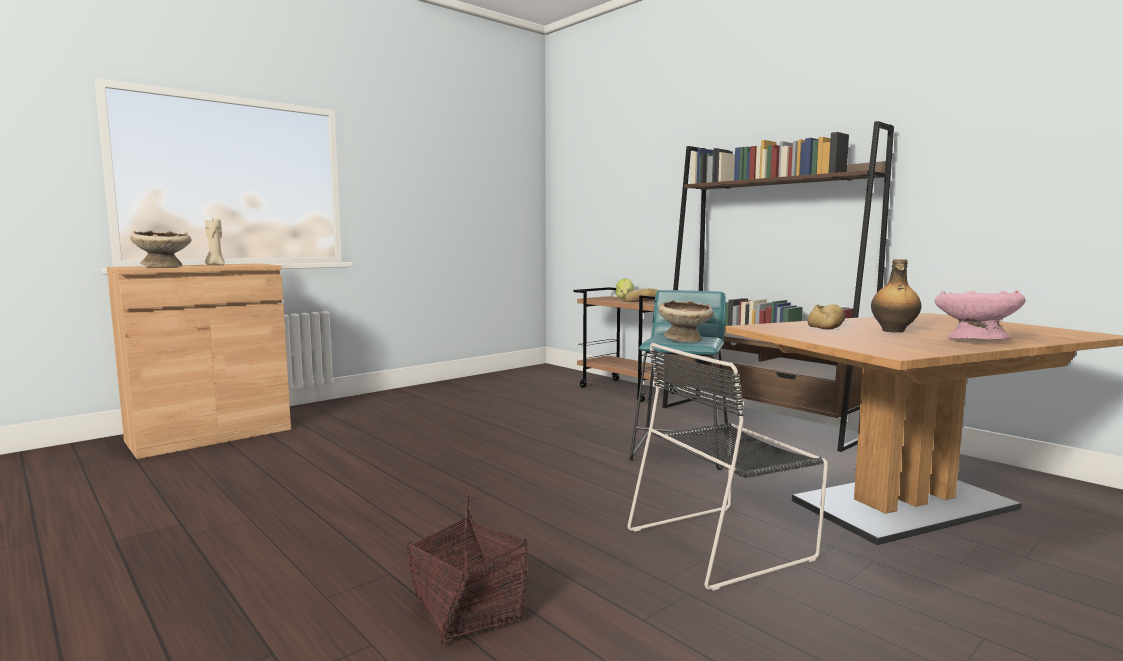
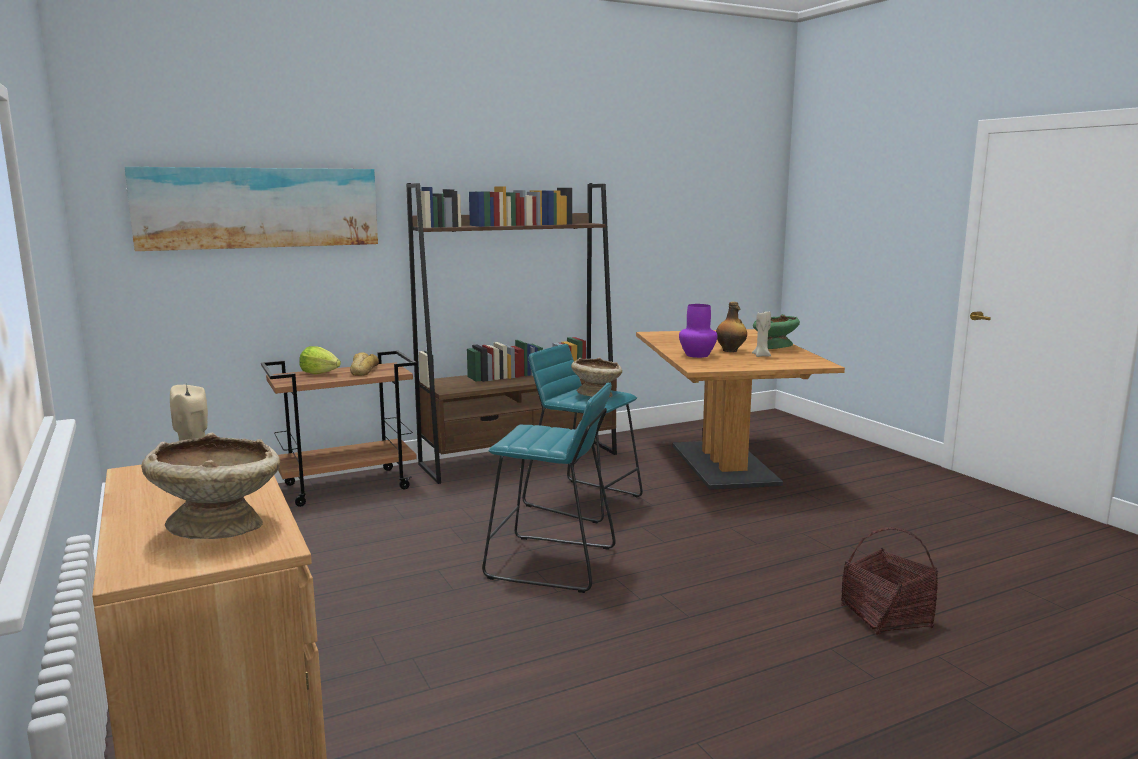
camera: 75 degrees left, 5 degrees up
black chair [628,343,828,591] -> none
bread [807,304,845,330] -> purple vase [679,304,717,358]
pink bowl [935,290,1026,339] -> green bowl [753,314,800,349]
none -> picture [125,167,378,251]
none -> turquoise stool [482,383,616,593]
none -> beige candle [752,311,771,357]

